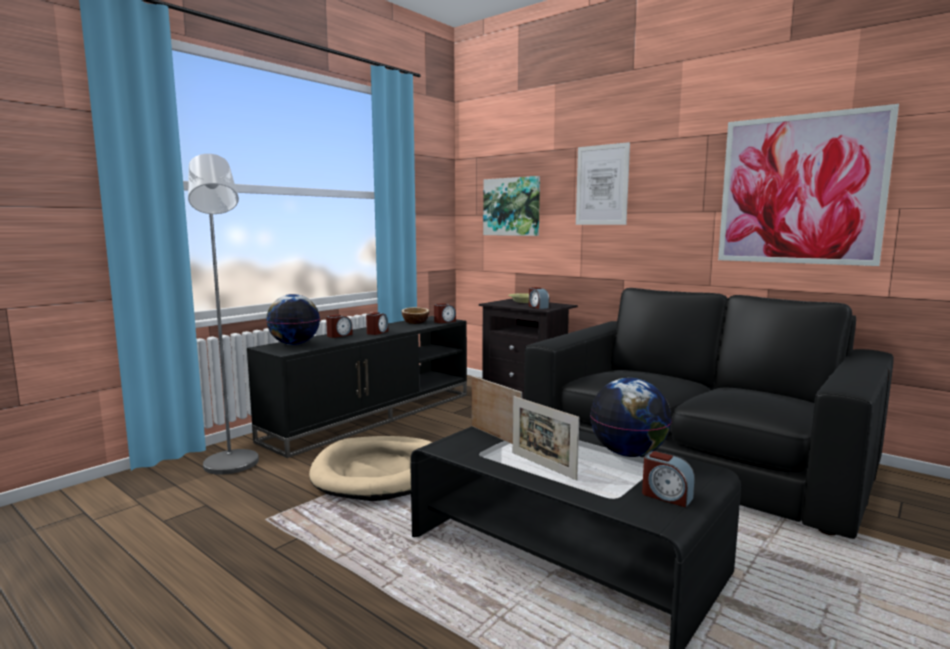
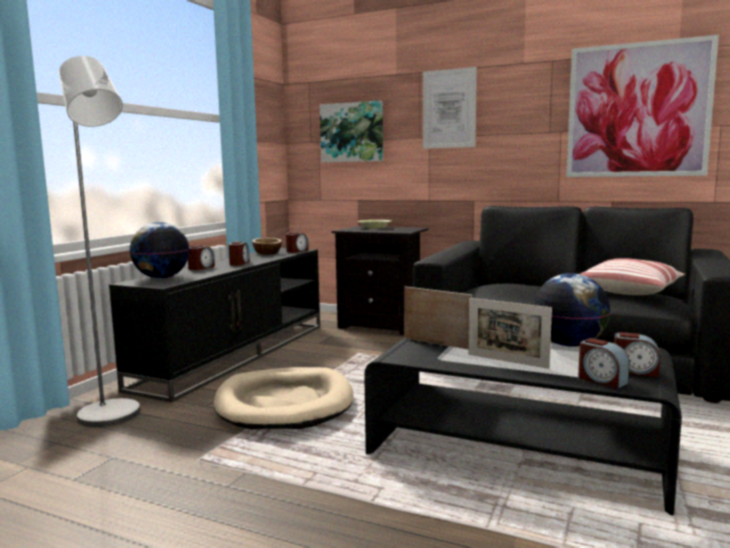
camera: 15 degrees left, 0 degrees up
alarm clock [529,287,549,309] -> alarm clock moved to [578,338,630,389]
none -> pillow [580,258,685,295]

